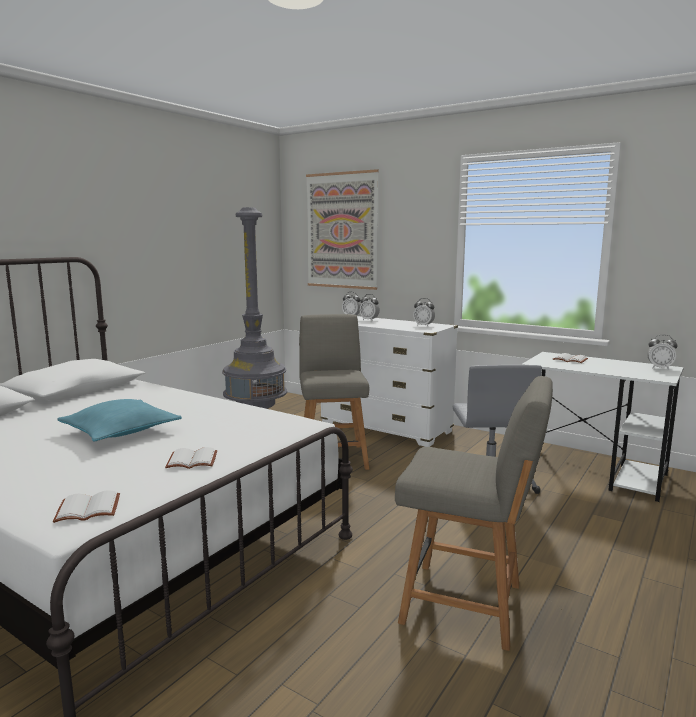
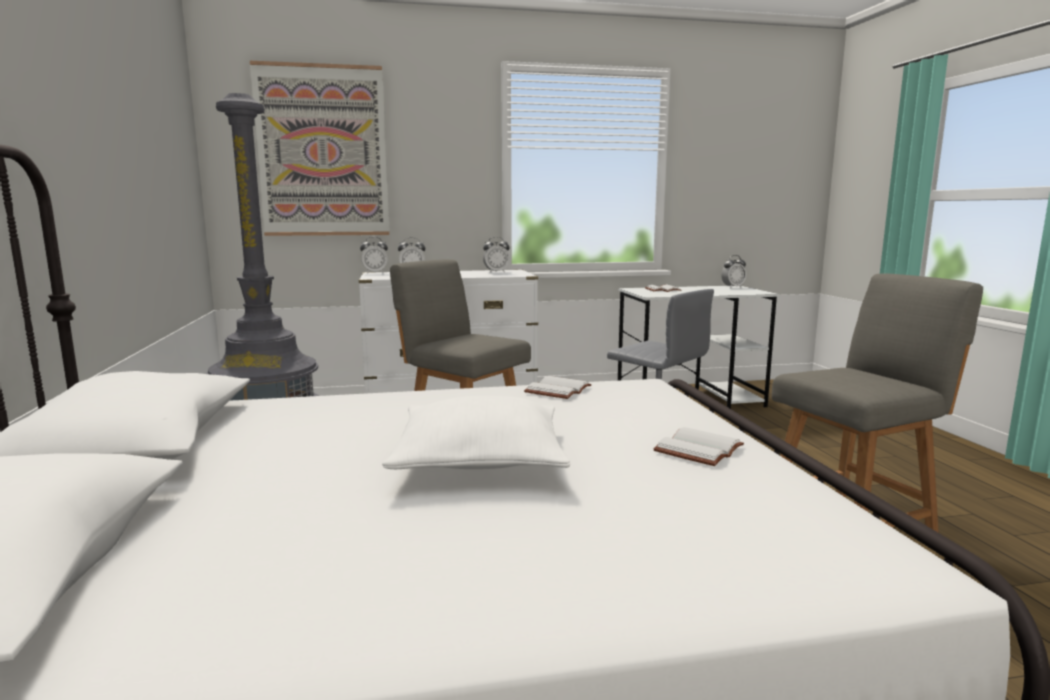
camera: 45 degrees left, 0 degrees up
white book [53,490,120,523] -> white book moved to [524,376,591,399]
turquoise pillow [57,399,182,442] -> white pillow [382,396,570,469]

